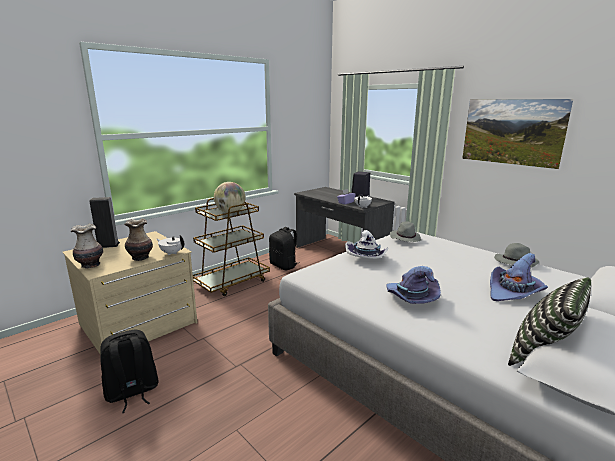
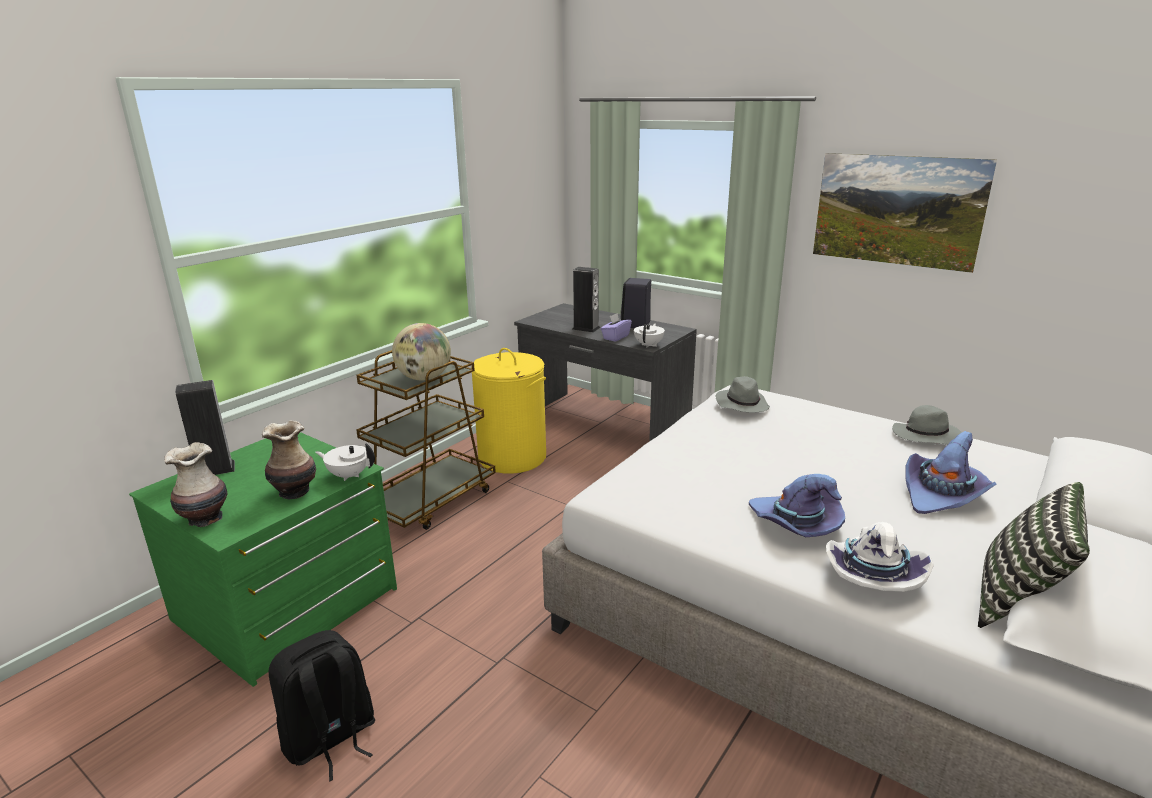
camera: 10 degrees left, 5 degrees up
beige dresser [63,231,197,354] -> green dresser [129,432,397,687]
black backpack [269,227,300,270] -> yellow laundry basket [471,348,546,474]
white hat [345,230,388,259] -> white hat moved to [826,522,934,592]
none -> speaker [573,267,600,332]

